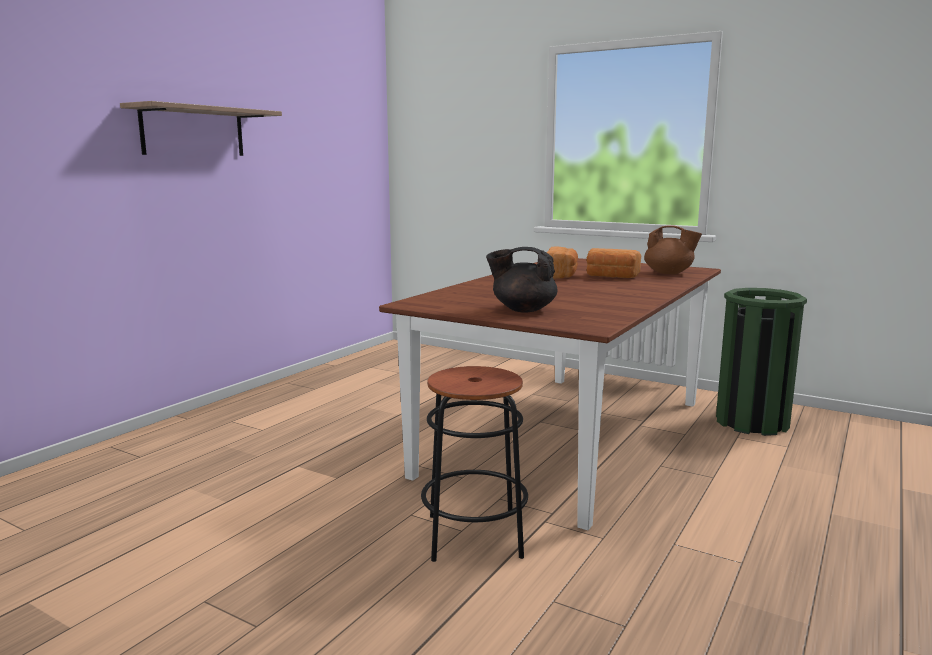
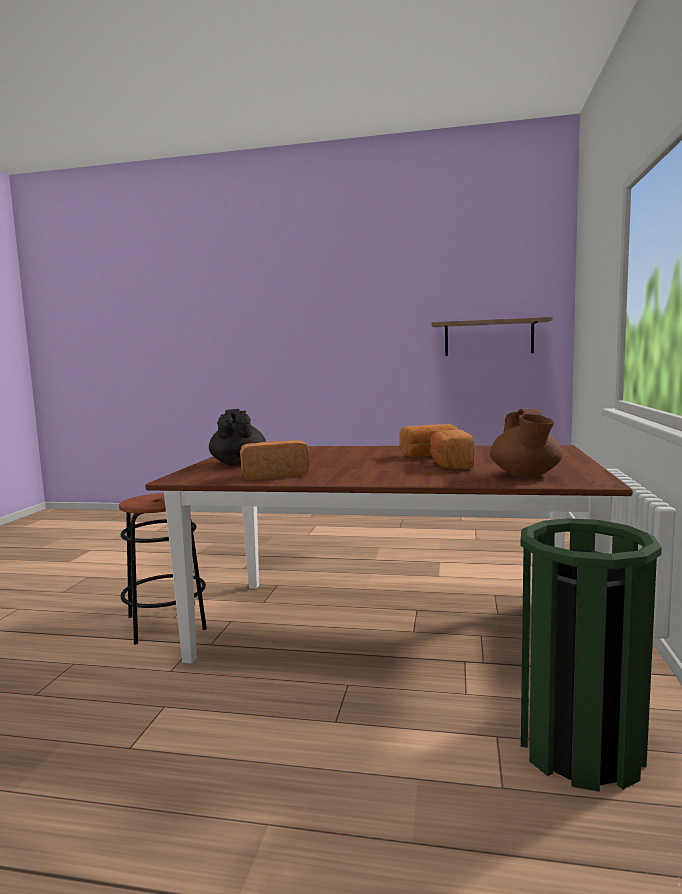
camera: 70 degrees right, 5 degrees down
shelf [120,101,282,156] -> shelf moved to [431,317,553,356]
none -> bread [240,440,309,480]

